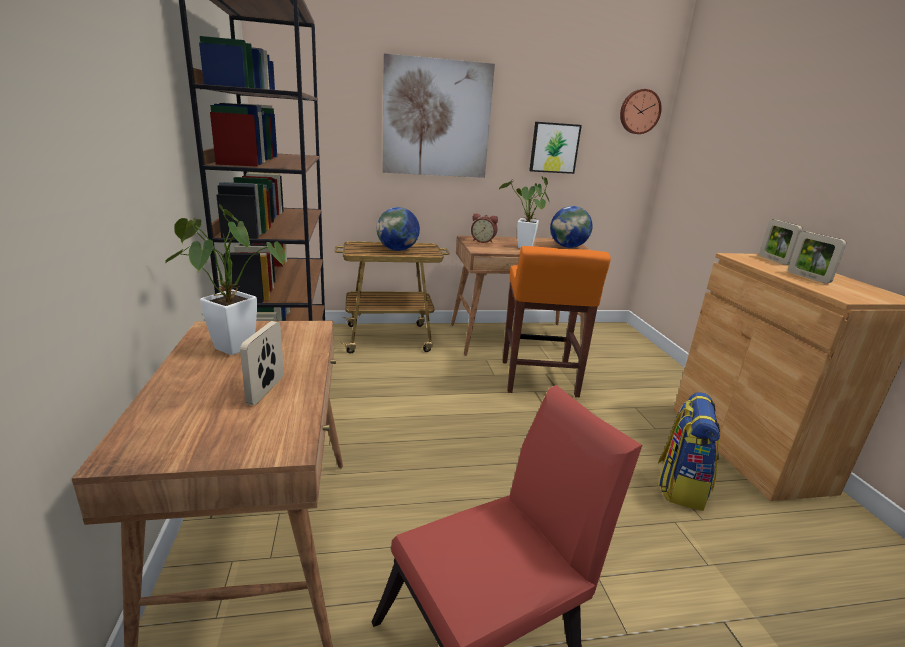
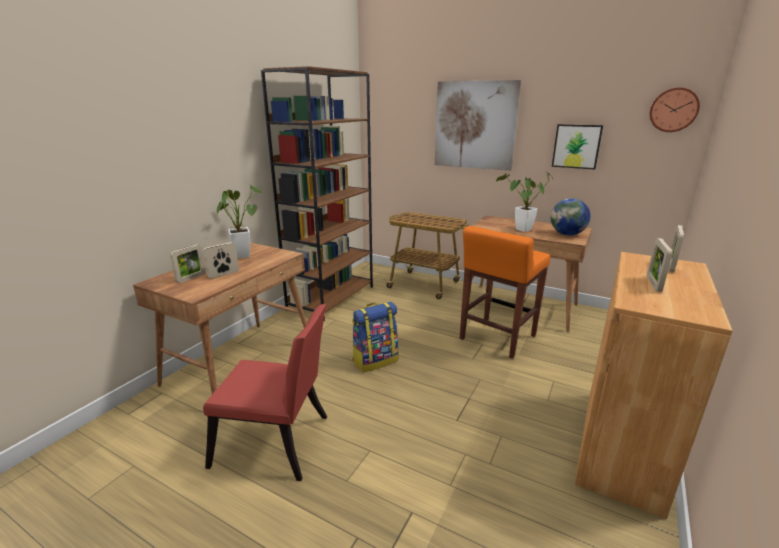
camera: 40 degrees right, 0 degrees up
globe [377,207,420,251] -> none
alarm clock [471,214,498,243] -> none
backpack [658,392,720,511] -> backpack moved to [352,302,399,372]
none -> picture frame [170,244,206,283]

